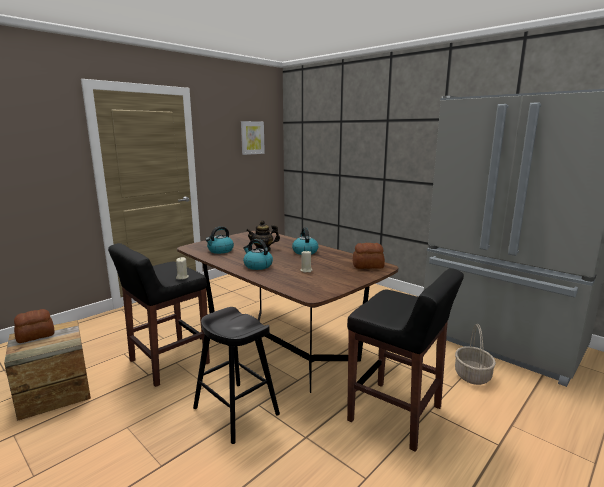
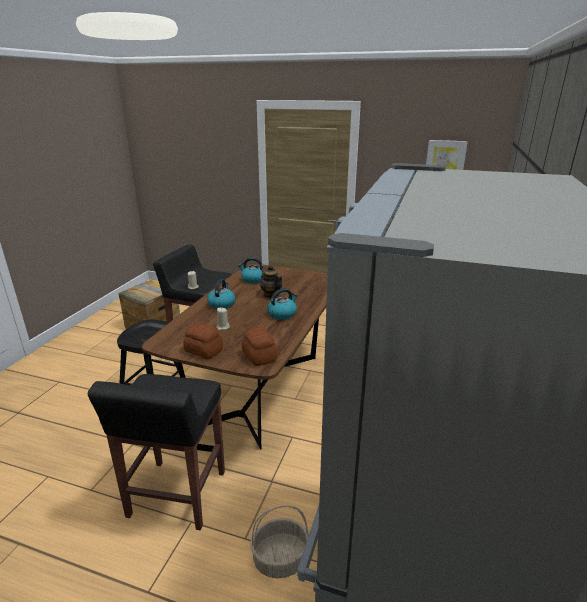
camera: 65 degrees right, 10 degrees up
bread [14,309,54,343] -> bread moved to [183,323,223,359]

